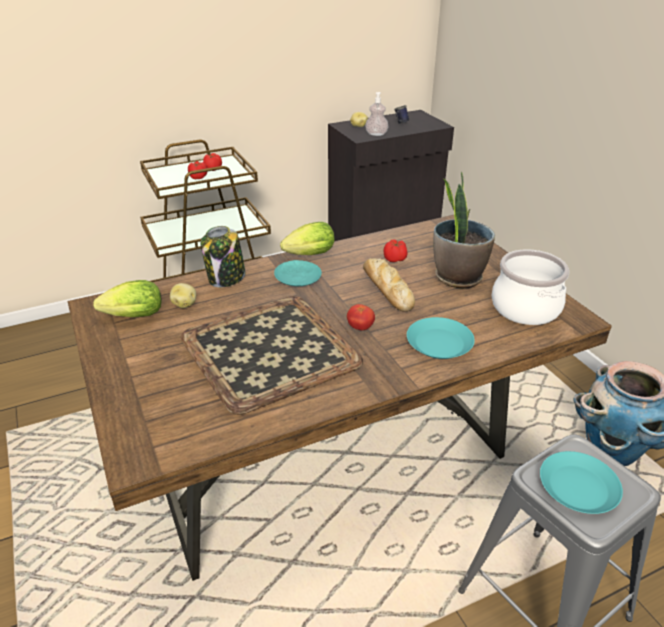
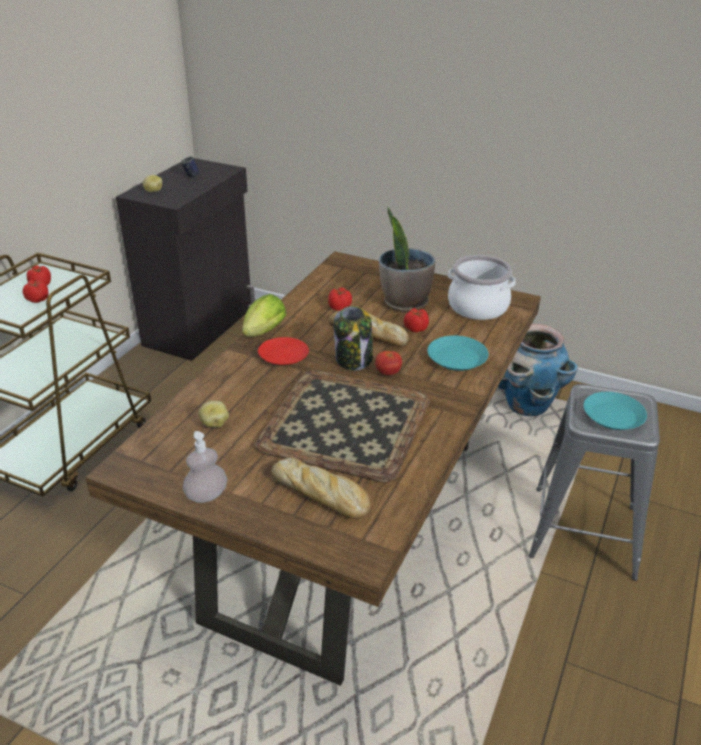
camera: 40 degrees left, 0 degrees up
lettuce [93,280,161,317] -> none
jar [200,226,246,287] -> jar moved to [334,306,373,370]
turquoise plate [274,260,322,286] -> red plate [258,337,309,365]
soap dispenser [365,92,389,136] -> soap dispenser moved to [183,431,228,503]
none -> bread [271,457,371,519]
none -> tomato [404,308,429,332]

